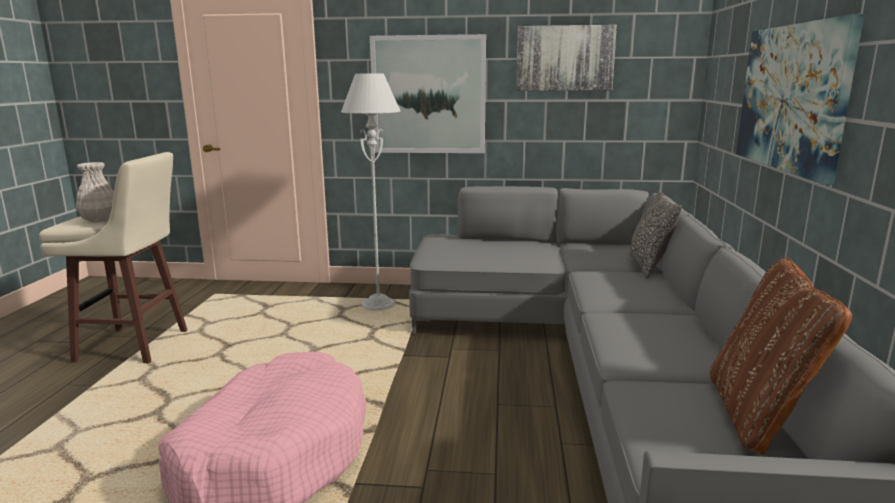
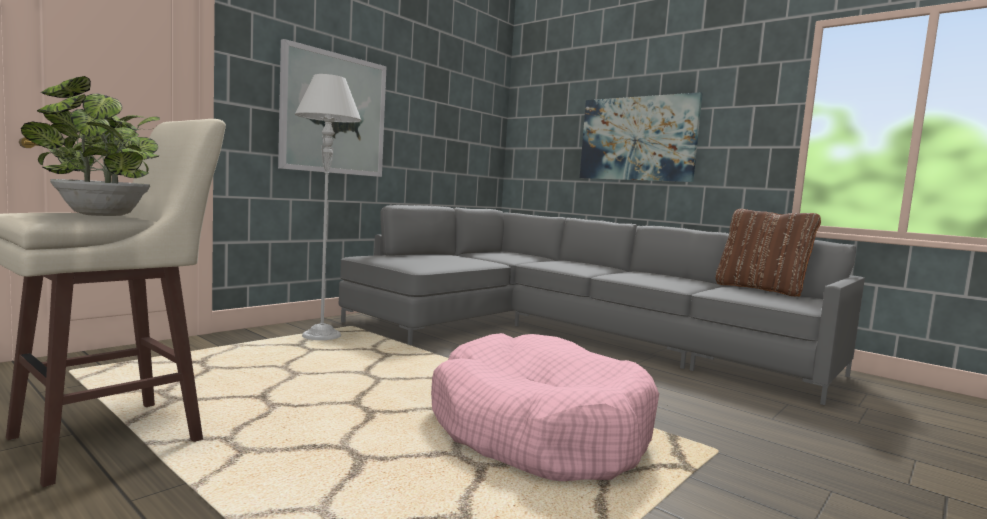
camera: 55 degrees left, 10 degrees down
white vase [76,162,114,222] -> potted plant [21,76,160,216]
picture [516,25,617,91] -> none
pillow [629,191,682,278] -> none

